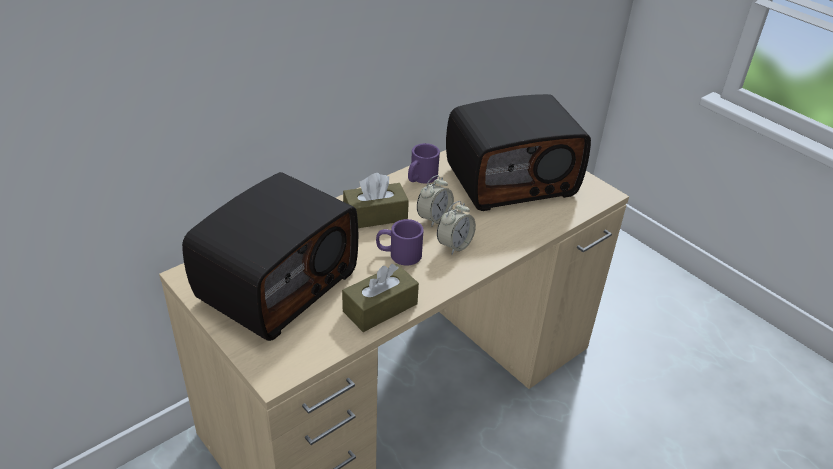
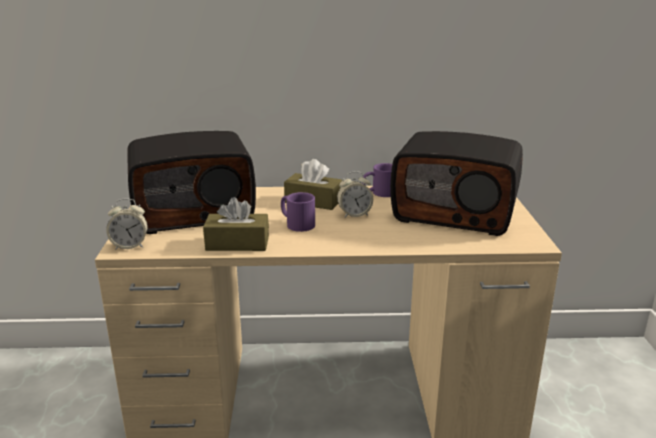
camera: 40 degrees right, 15 degrees down
alarm clock [437,201,476,254] -> alarm clock moved to [106,198,147,250]

